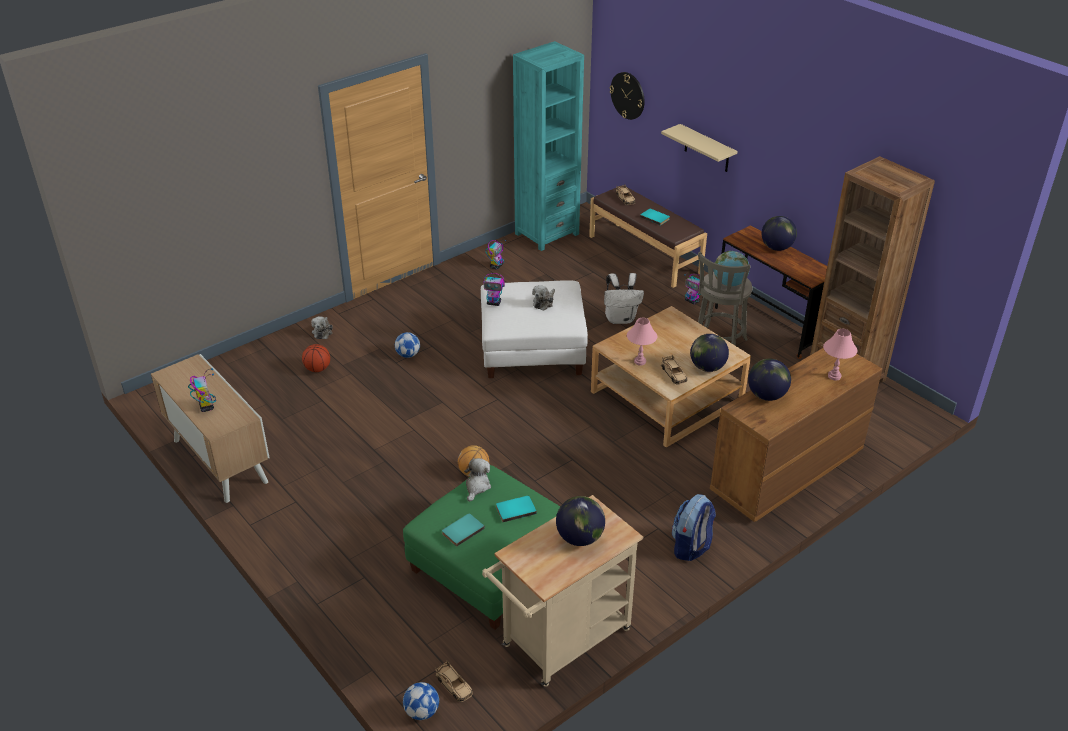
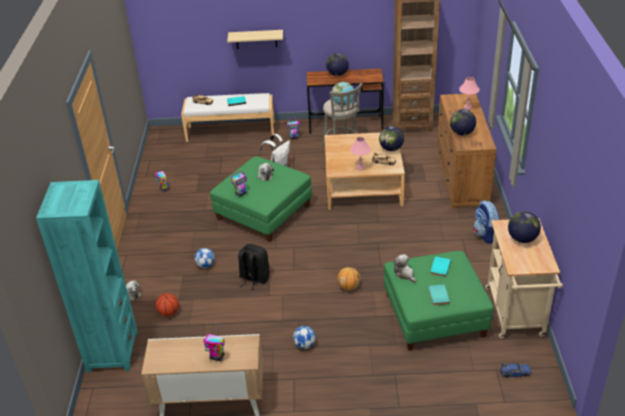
camera: 50 degrees left, 0 degrees up
football [403,682,439,720] -> football moved to [293,326,316,349]
beige toy car [435,660,473,702] -> blue toy car [500,364,531,378]
white ottoman [481,280,588,378] -> green ottoman [210,156,312,242]
turquoise bookcase [513,41,584,251] -> turquoise bookcase moved to [36,180,138,372]
brown bench [589,185,707,288] -> white bench [181,93,275,142]
wall clock [610,72,645,120] -> none
none -> black backpack [238,244,269,291]

